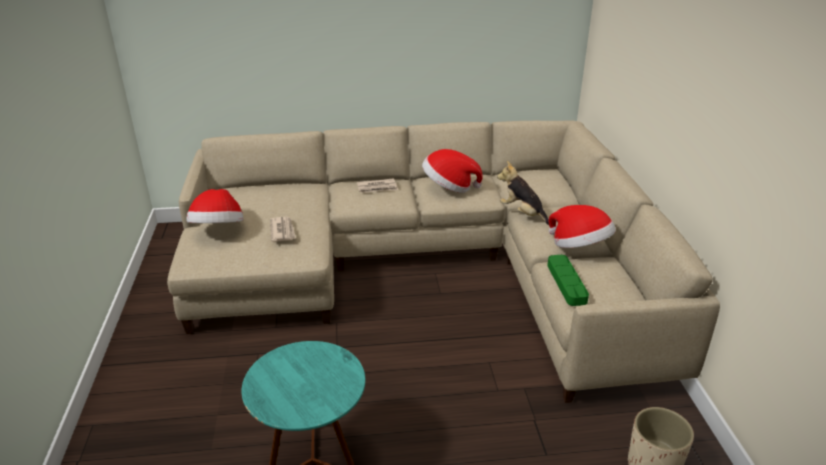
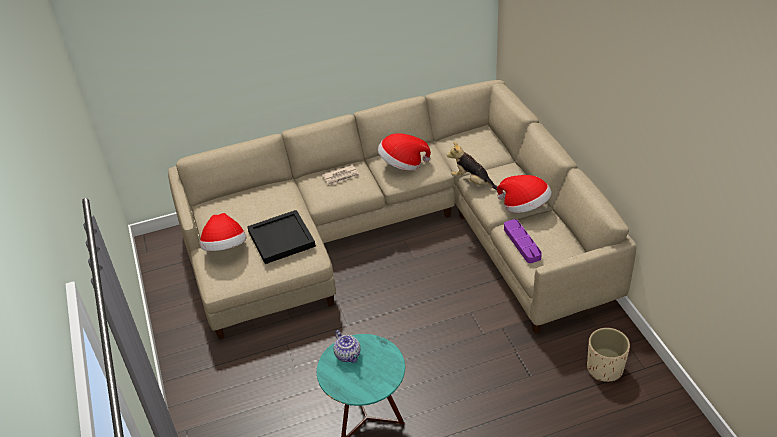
camera: 10 degrees left, 10 degrees up
newspaper [270,217,296,242] -> black tray [247,210,316,264]
green tray [547,255,589,306] -> purple tray [504,219,542,263]
none -> teapot [334,330,361,363]

